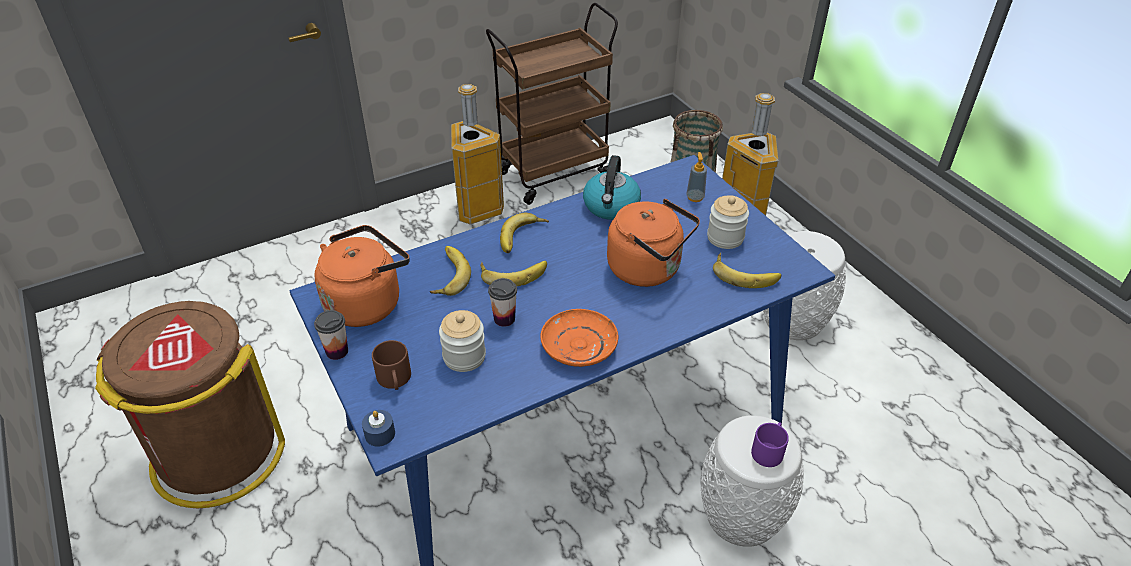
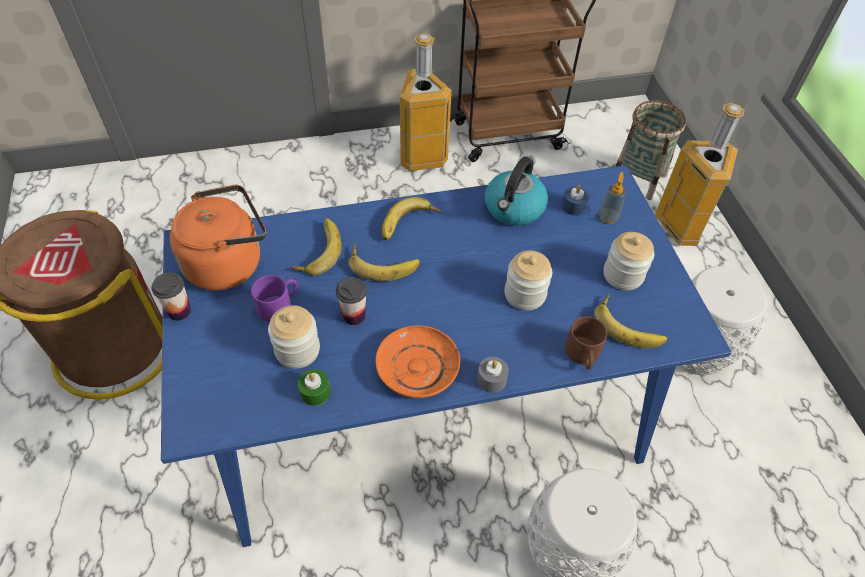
camera: 15 degrees right, 10 degrees up
blue candle [362,410,395,447] -> blue candle moved to [562,185,589,215]
brown mug [372,340,411,390] -> brown mug moved to [565,316,607,370]
orange kettle [607,199,700,287] -> jar [505,250,552,311]
purple mug [751,422,789,467] -> purple mug moved to [251,275,298,322]
none -> green candle [298,369,331,406]
none -> grey candle [477,357,509,393]

